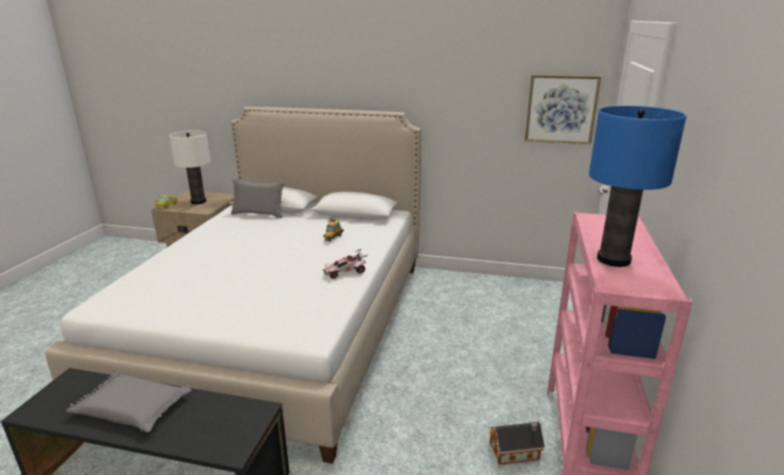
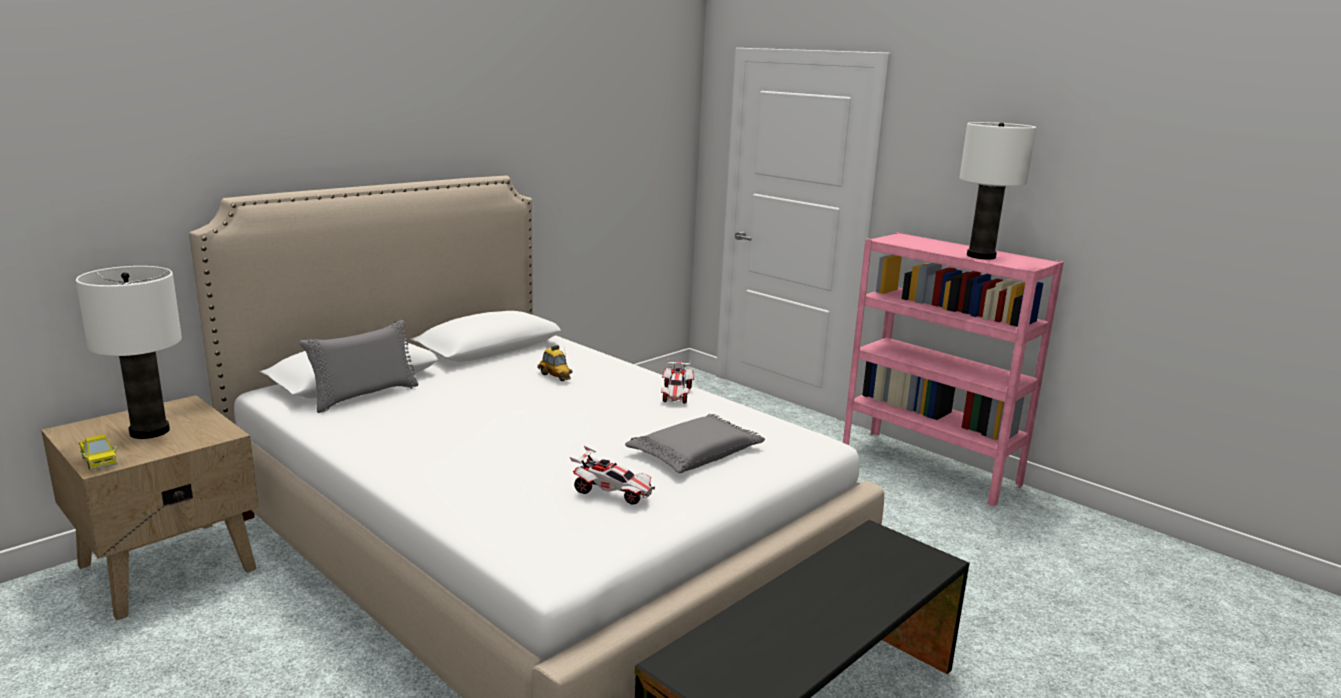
camera: 60 degrees left, 5 degrees down
grey pillow [67,371,192,433] -> grey pillow moved to [625,414,765,473]
toy house [490,421,545,465] -> none
picture [525,75,601,144] -> none
blue table lamp [589,106,687,267] -> white table lamp [959,122,1036,259]
none -> toy car [570,446,655,505]

